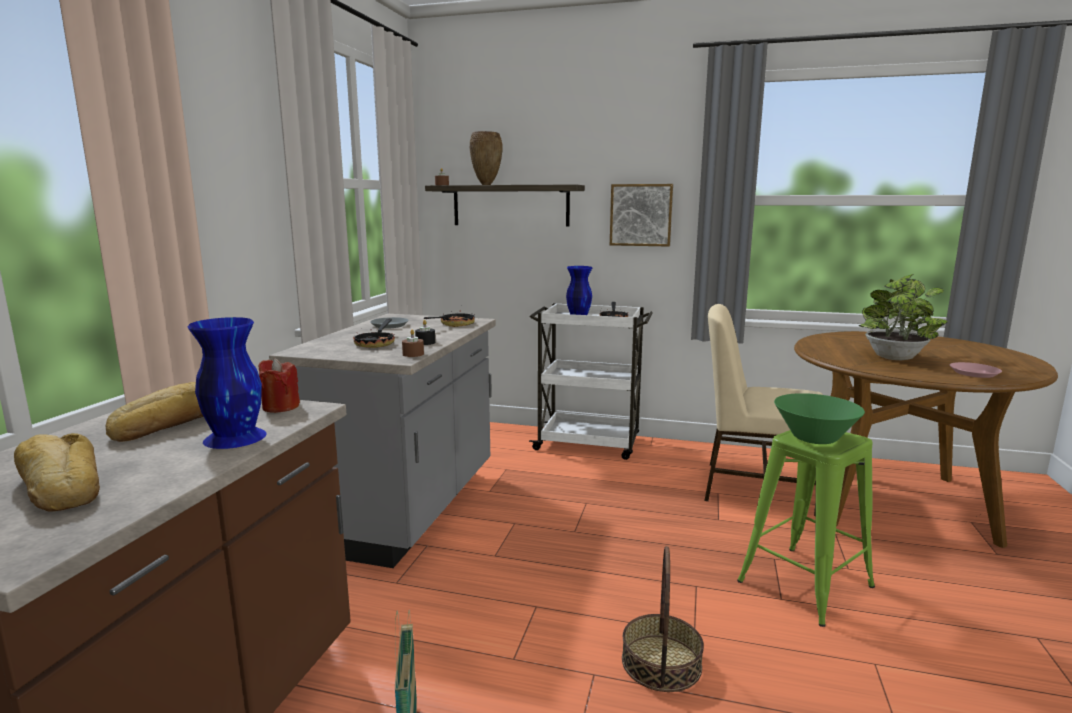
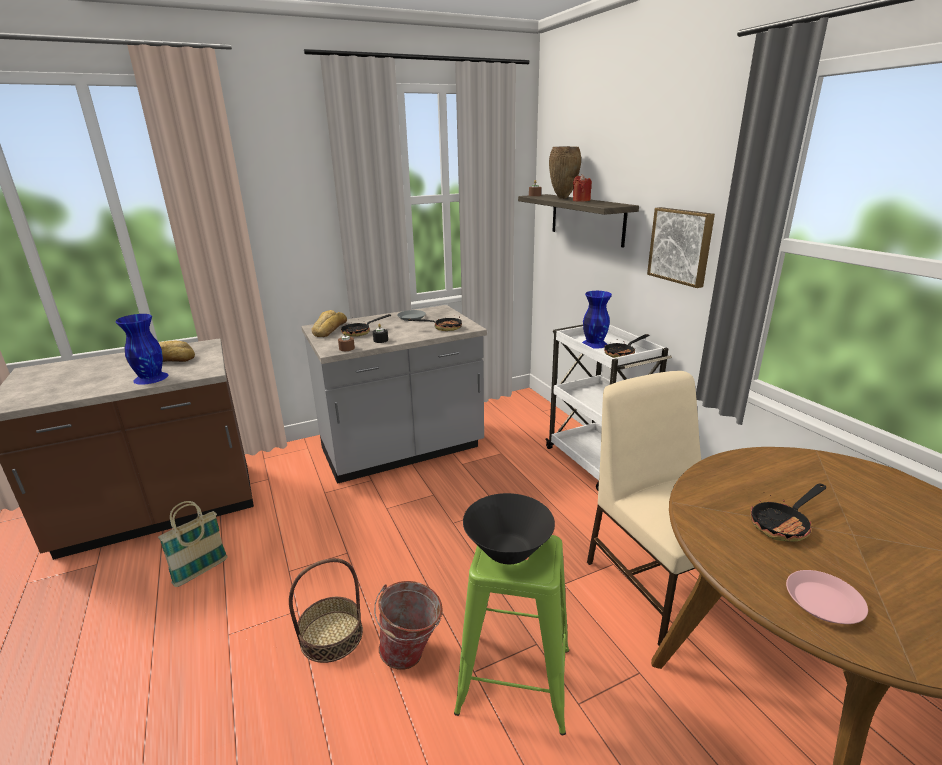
camera: 50 degrees right, 10 degrees up
bread [14,433,100,512] -> bread moved to [312,310,347,337]
red candle [258,358,300,413] -> red candle moved to [573,174,592,202]
green bowl [774,393,865,444] -> black bowl [463,493,555,564]
potted plant [859,274,948,361] -> frying pan [750,484,826,542]
none -> bucket [374,581,443,670]

